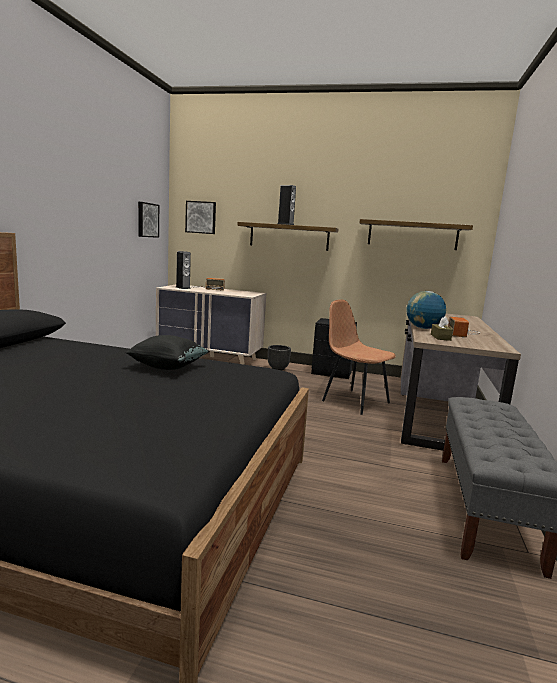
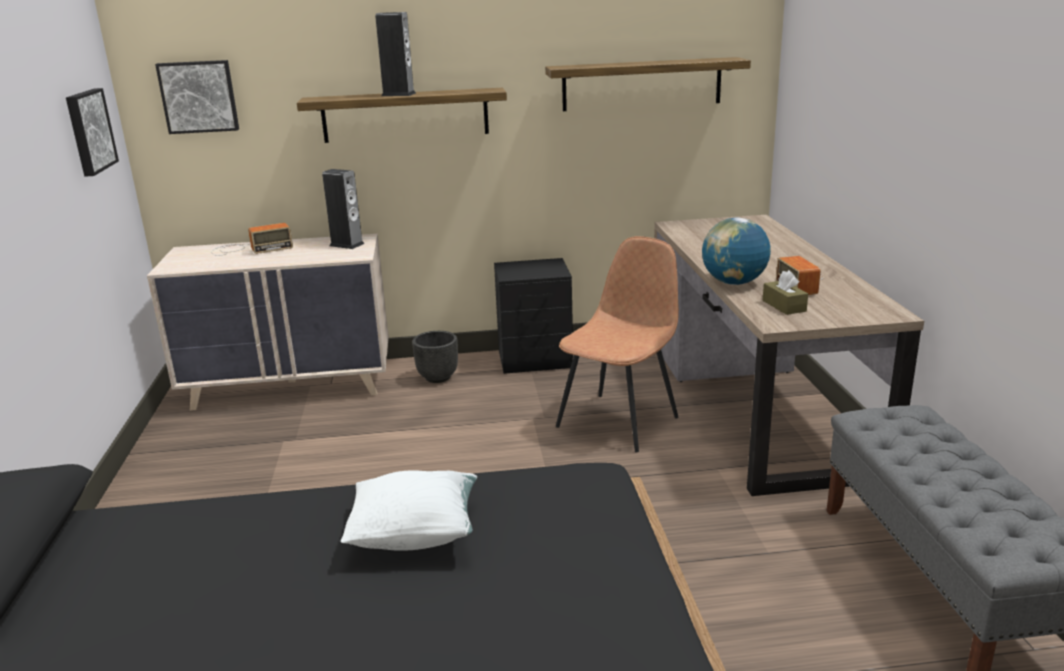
camera: 20 degrees left, 10 degrees up
black pillow [125,335,209,370] -> white pillow [341,470,477,551]
speaker [176,251,191,289] -> speaker moved to [322,169,365,249]
brown chair [322,299,396,415] -> brown chair turned 105 degrees clockwise [556,236,679,452]

